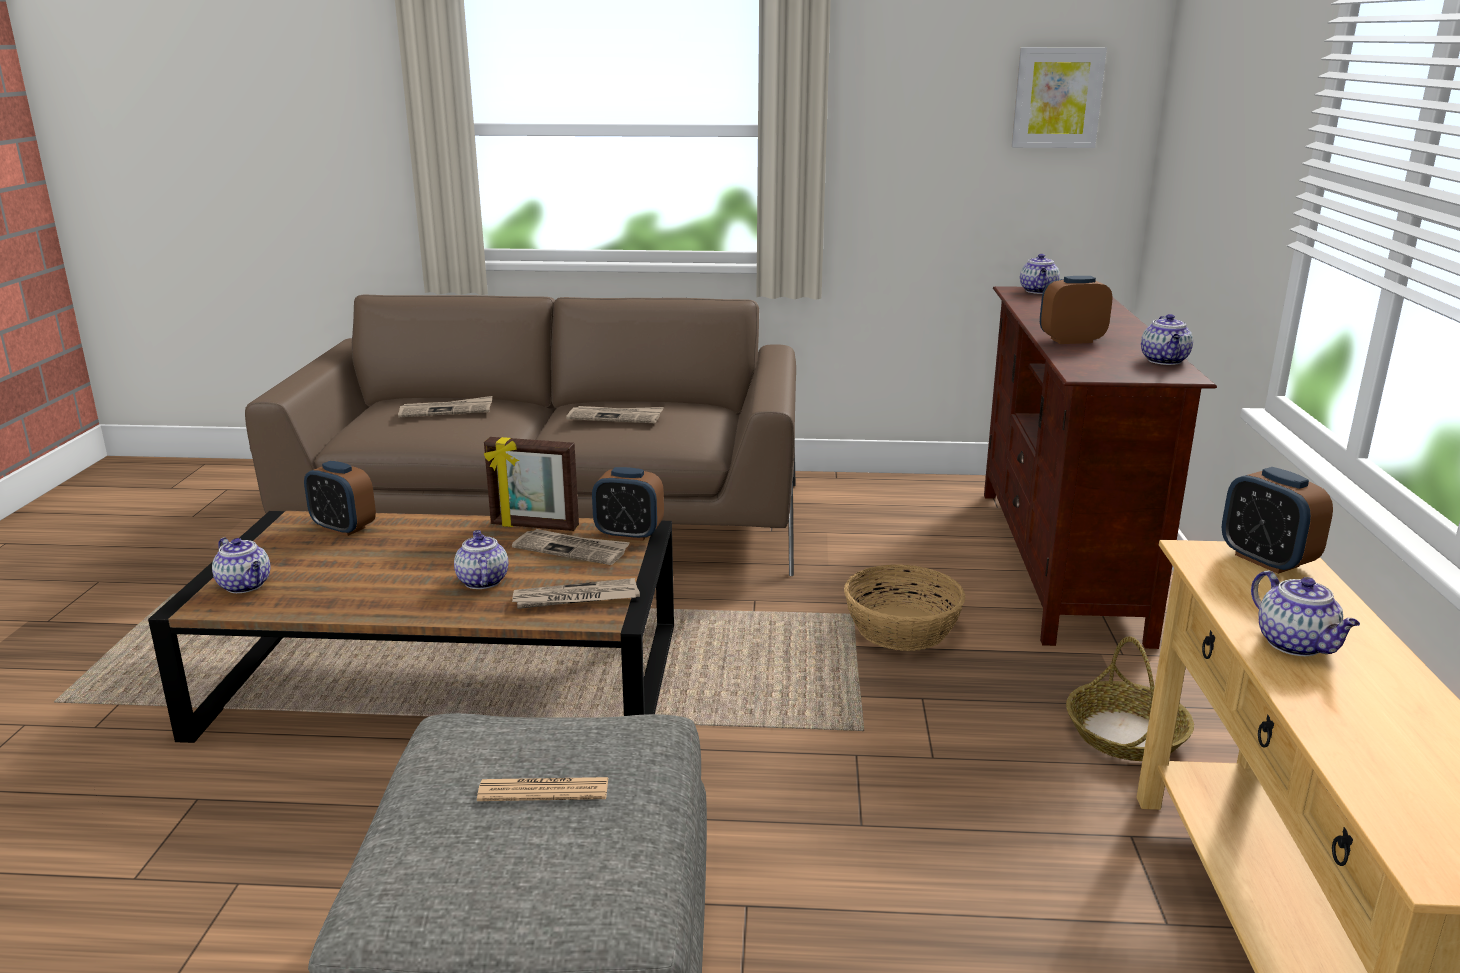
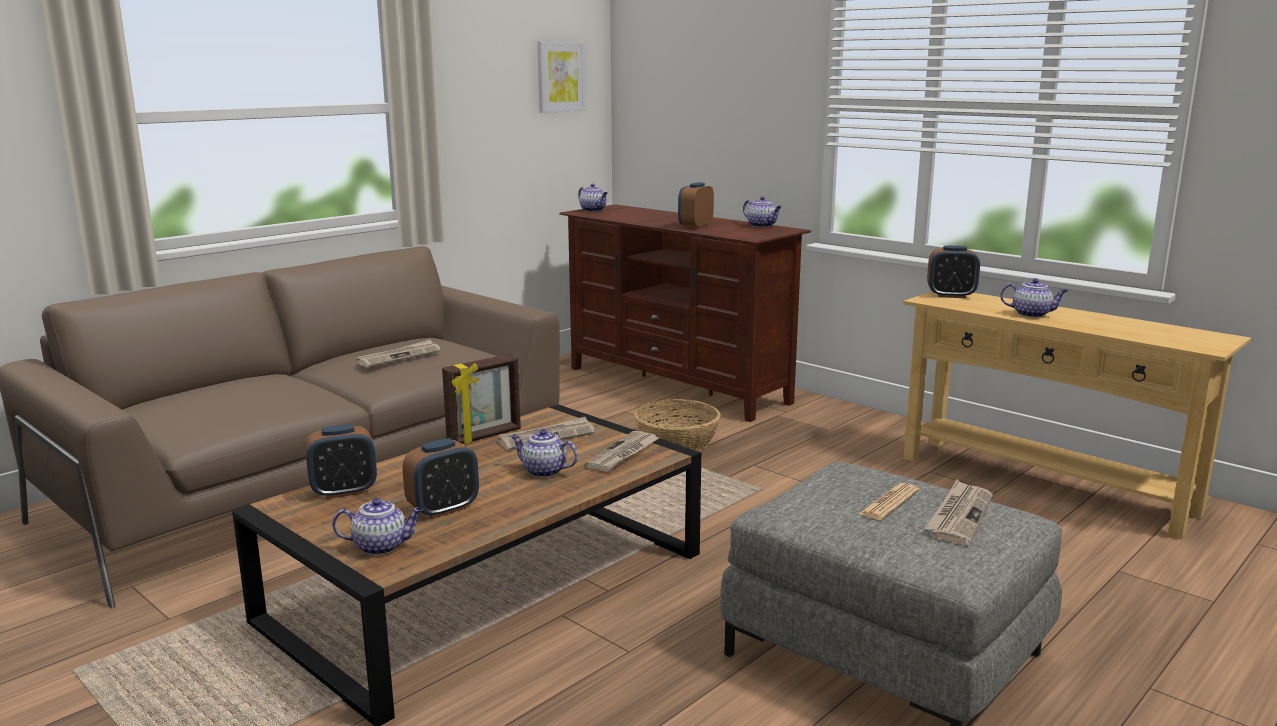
camera: 50 degrees left, 5 degrees down
newspaper [398,396,492,418] -> newspaper moved to [925,480,993,545]
alarm clock [592,467,664,541] -> alarm clock moved to [403,438,479,519]
basket [1066,636,1194,761] -> none

